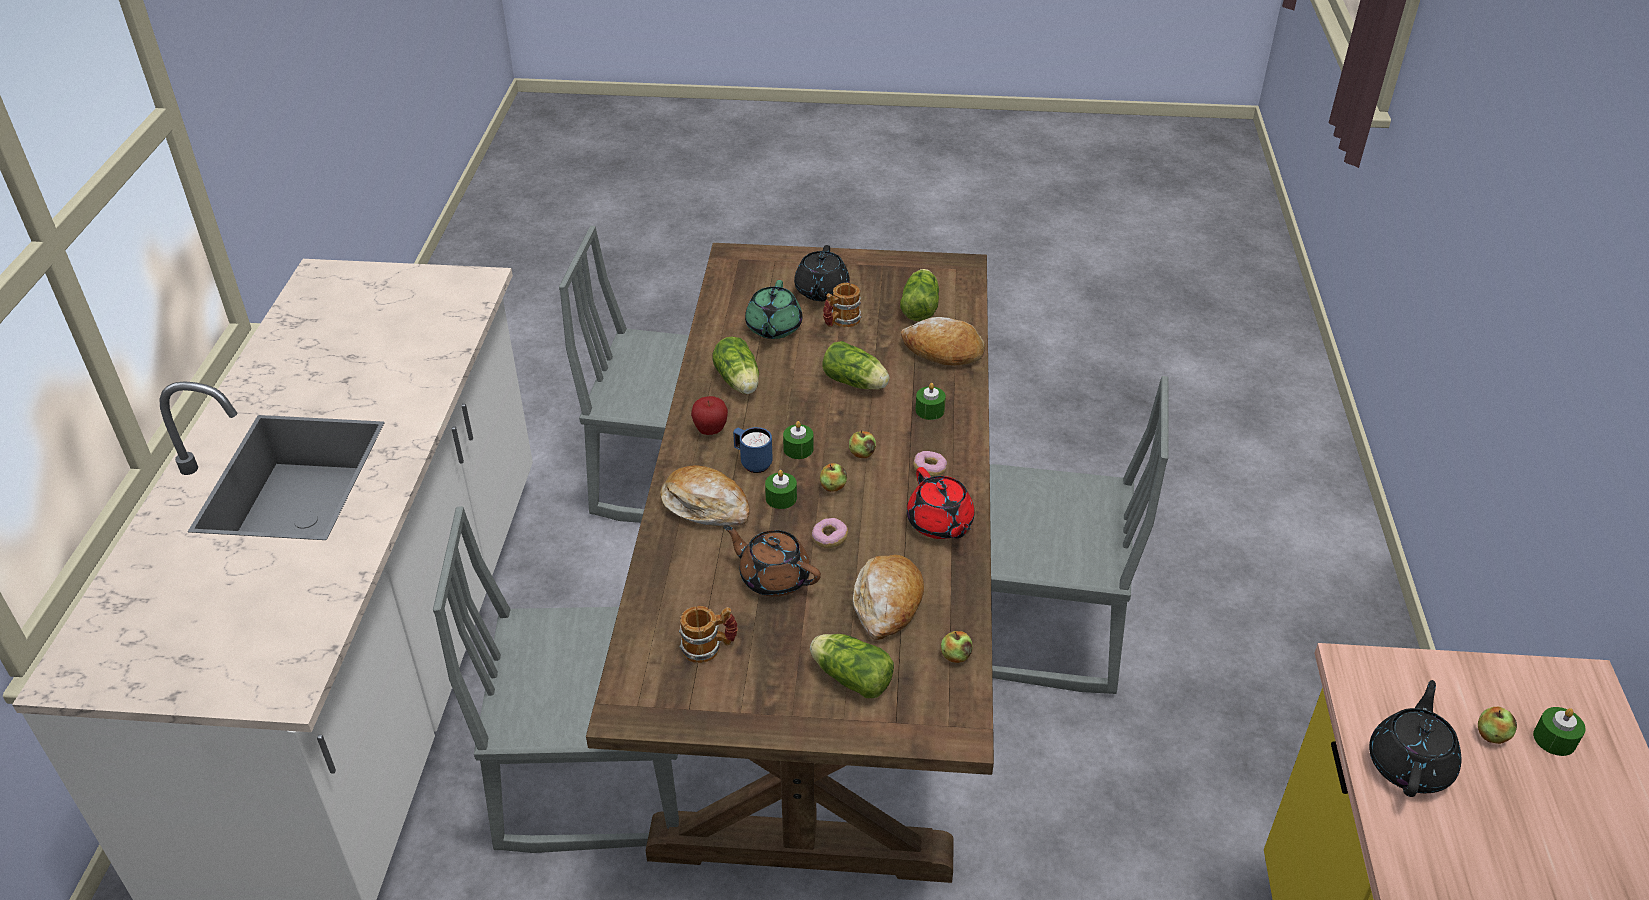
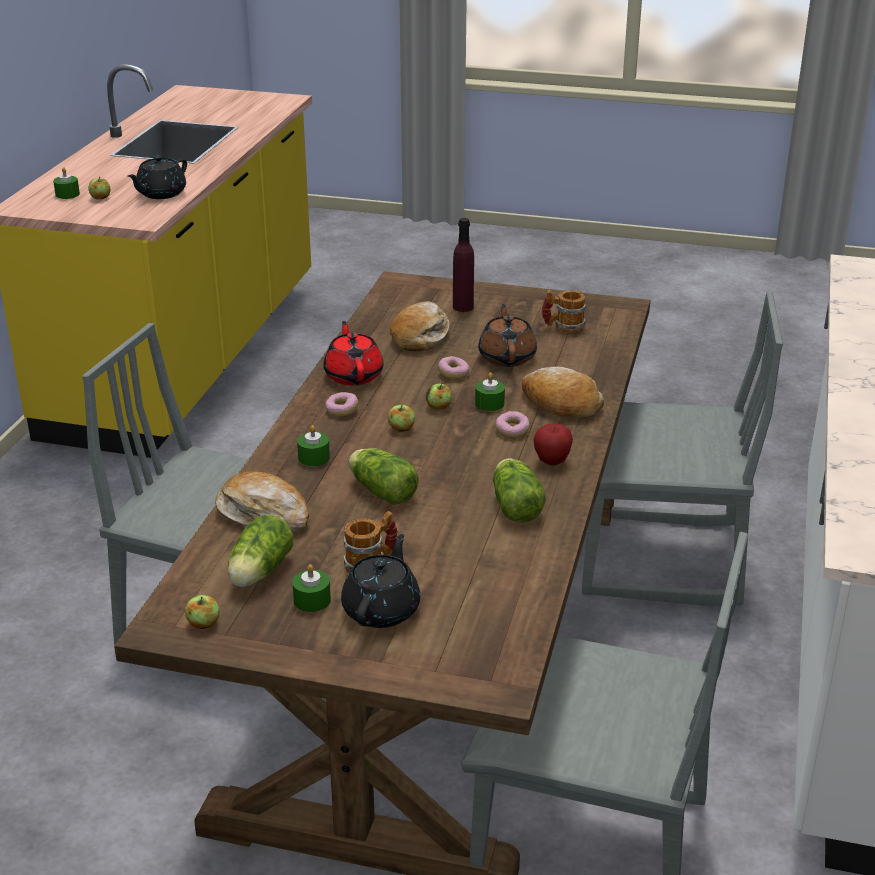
camera: 170 degrees left, 10 degrees down
brown teapot [724,525,821,597] -> brown teapot turned 135 degrees counterclockwise [478,304,537,367]
blue mug [733,427,773,473] -> donut [495,411,530,438]
green teapot [745,280,802,339] -> none
green candle [783,421,814,459] -> green candle moved to [292,564,331,612]
lettuce [810,634,894,698] -> purple bottle [453,218,474,312]
apple [941,631,973,663] -> apple moved to [185,595,220,629]

